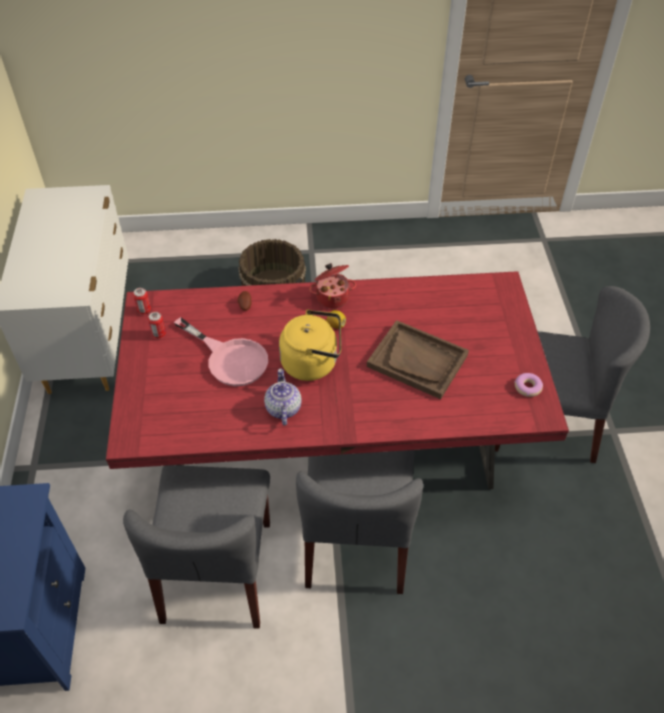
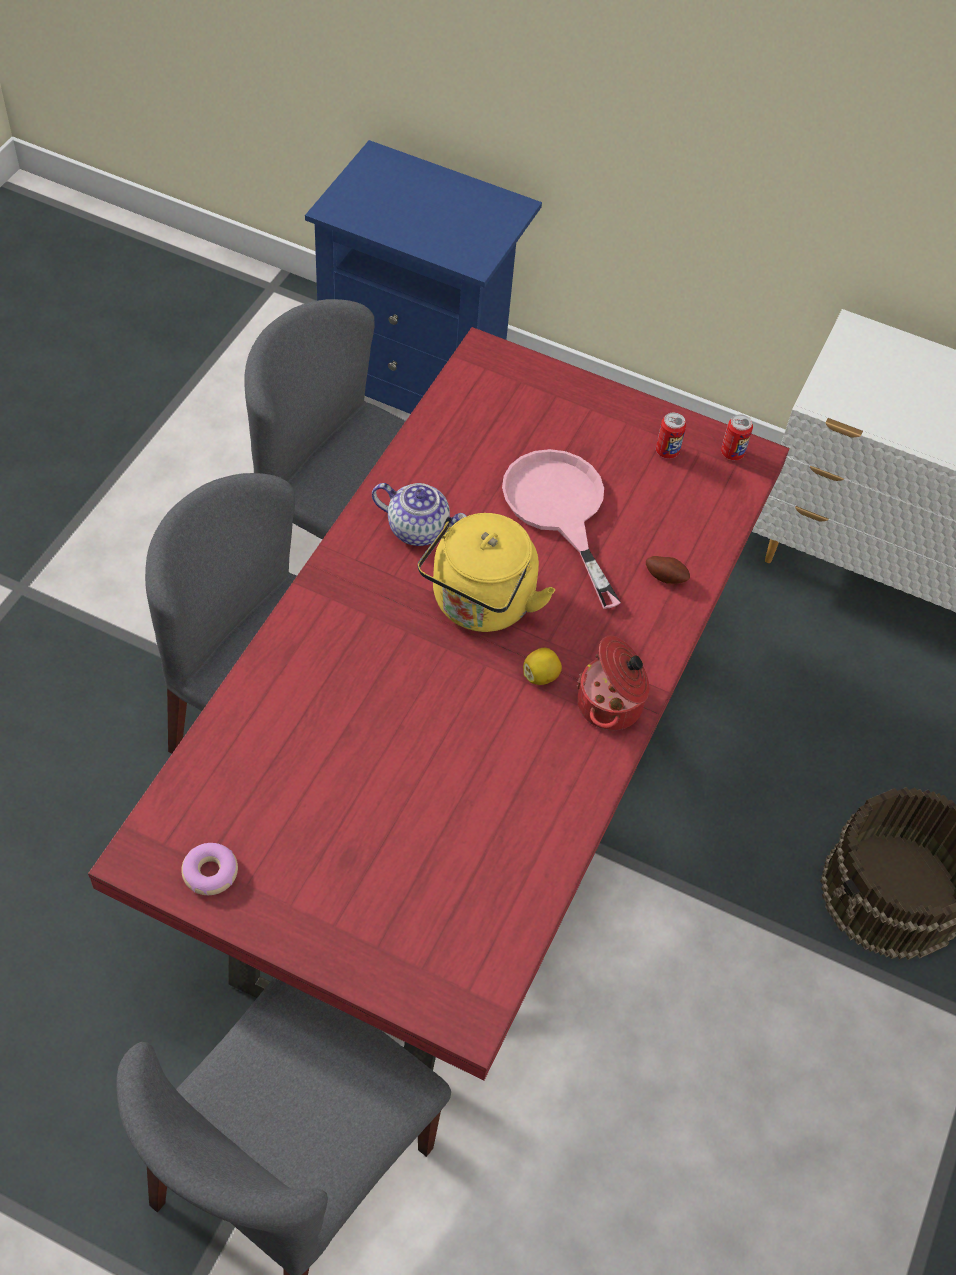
camera: 115 degrees right, 5 degrees up
pink frying pan [174,317,268,386] -> pink frying pan turned 90 degrees clockwise [502,449,621,609]
brown tray [367,320,469,399] -> none

